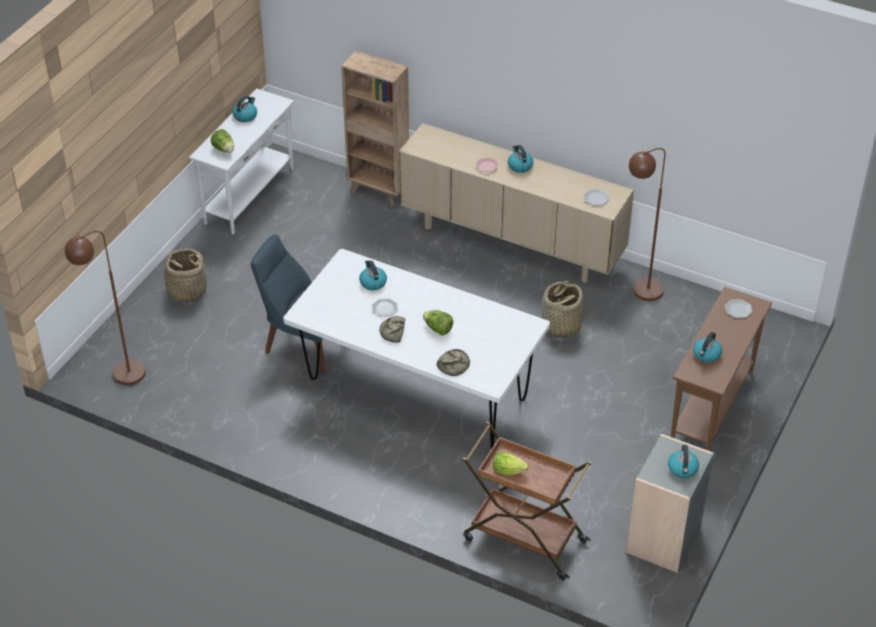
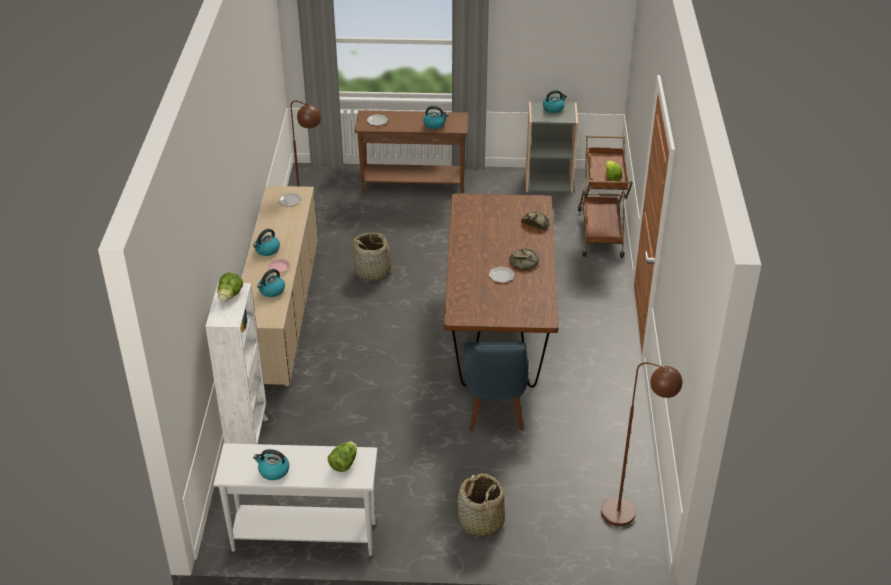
camera: 115 degrees left, 5 degrees down
white dining table [283,249,550,448] -> brown dining table [444,193,559,388]
brown bookcase [341,51,409,207] -> white bookcase [205,282,269,444]
kettle [359,260,387,290] -> kettle moved to [257,269,285,297]
lettuce [423,310,453,335] -> lettuce moved to [217,272,243,302]

